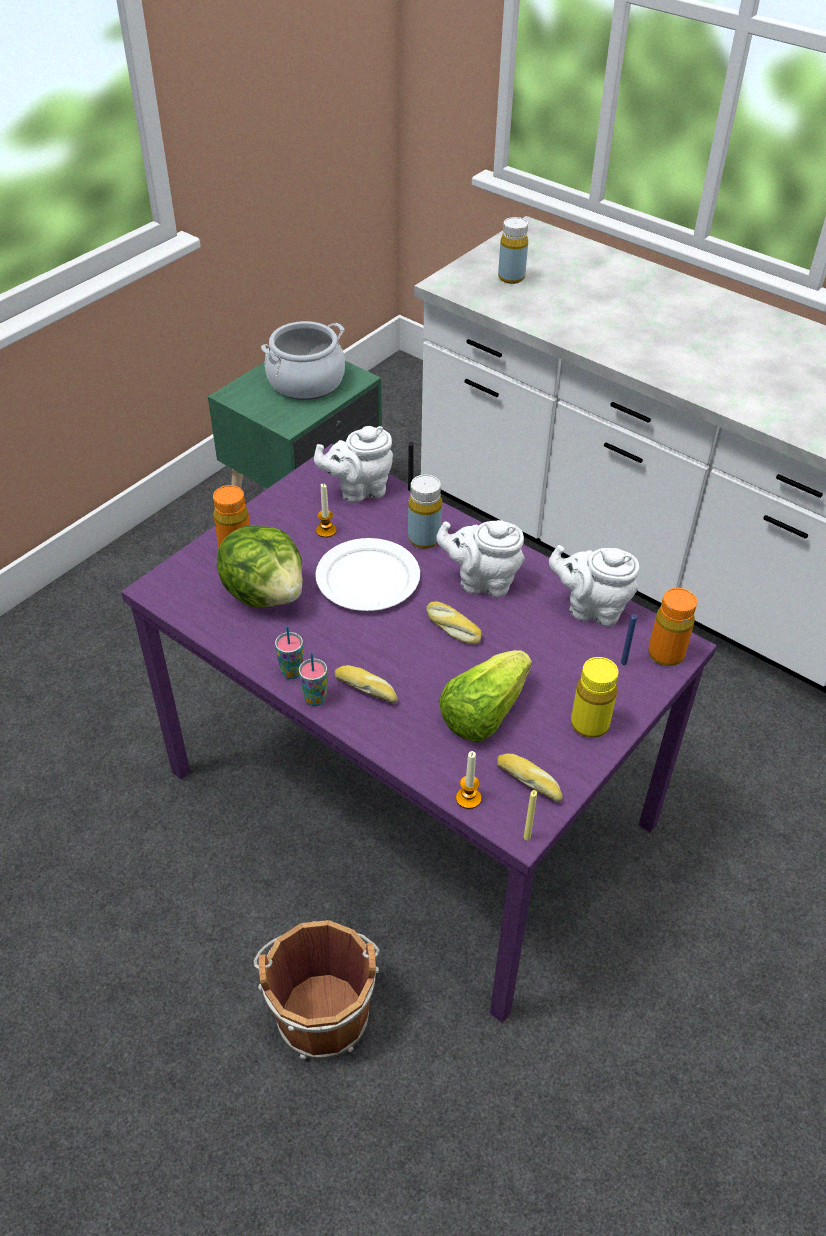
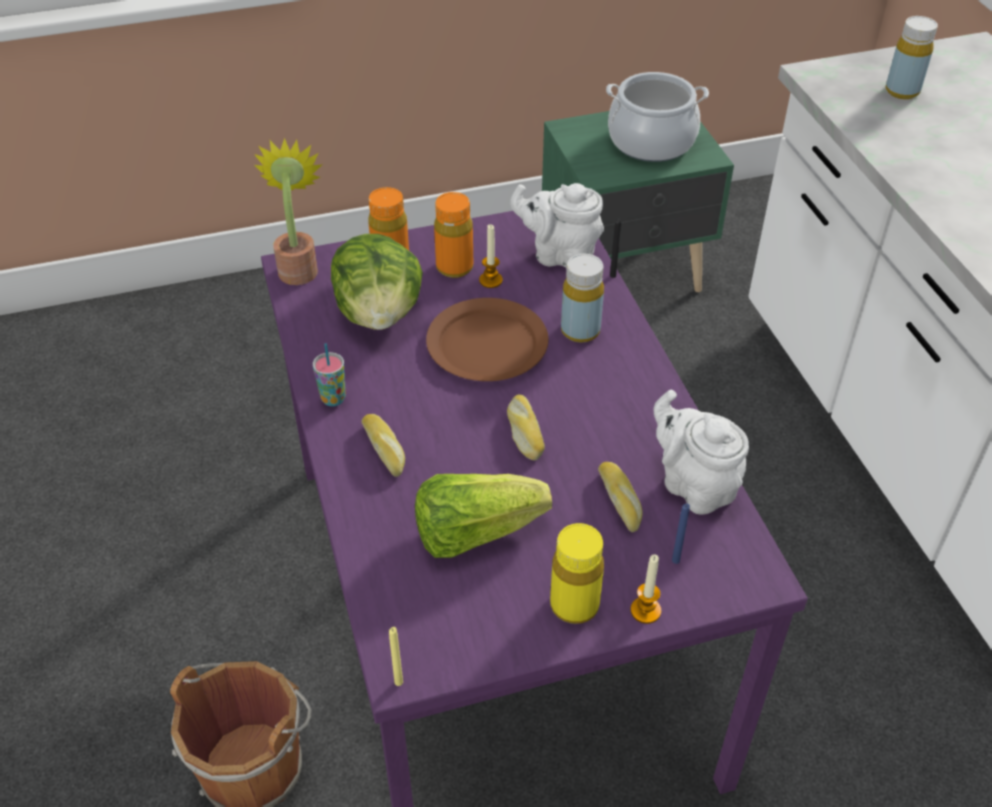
camera: 35 degrees right, 0 degrees up
cup [299,653,327,706] -> none
white plate [315,538,420,611] -> brown plate [426,298,549,381]
white teapot [436,520,525,598] -> none
candle [456,751,481,809] -> candle moved to [630,555,661,624]
bread [497,754,563,803] -> bread moved to [598,462,643,532]
orange bottle [648,588,697,666] -> orange bottle moved to [434,192,473,278]
none -> potted plant [254,138,323,285]

